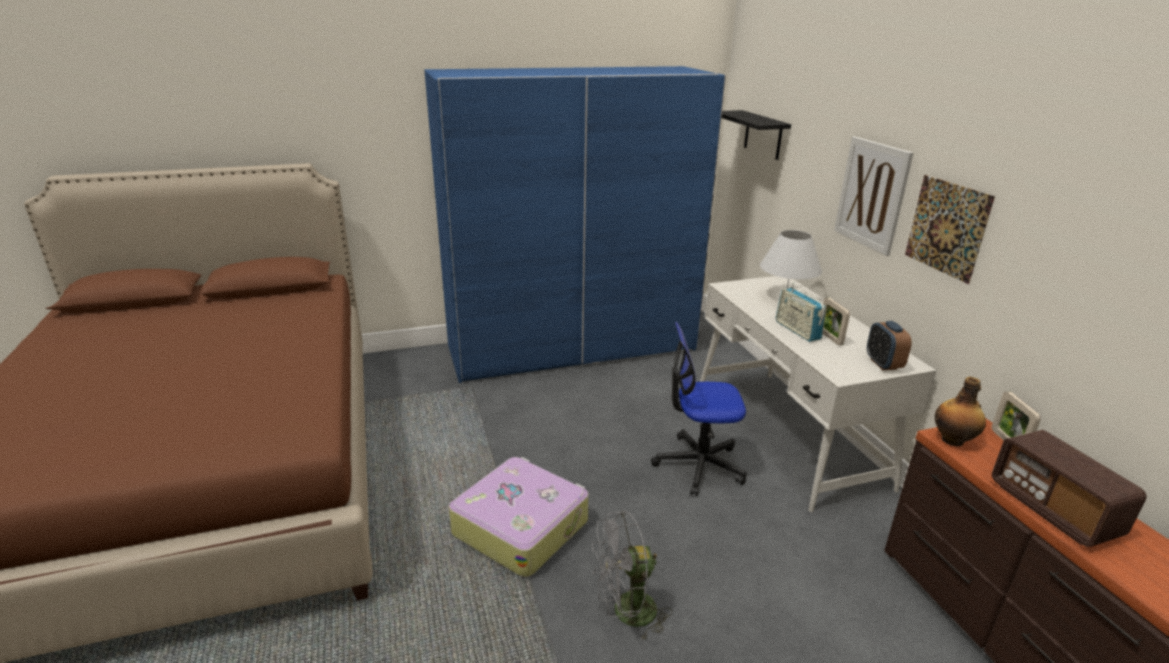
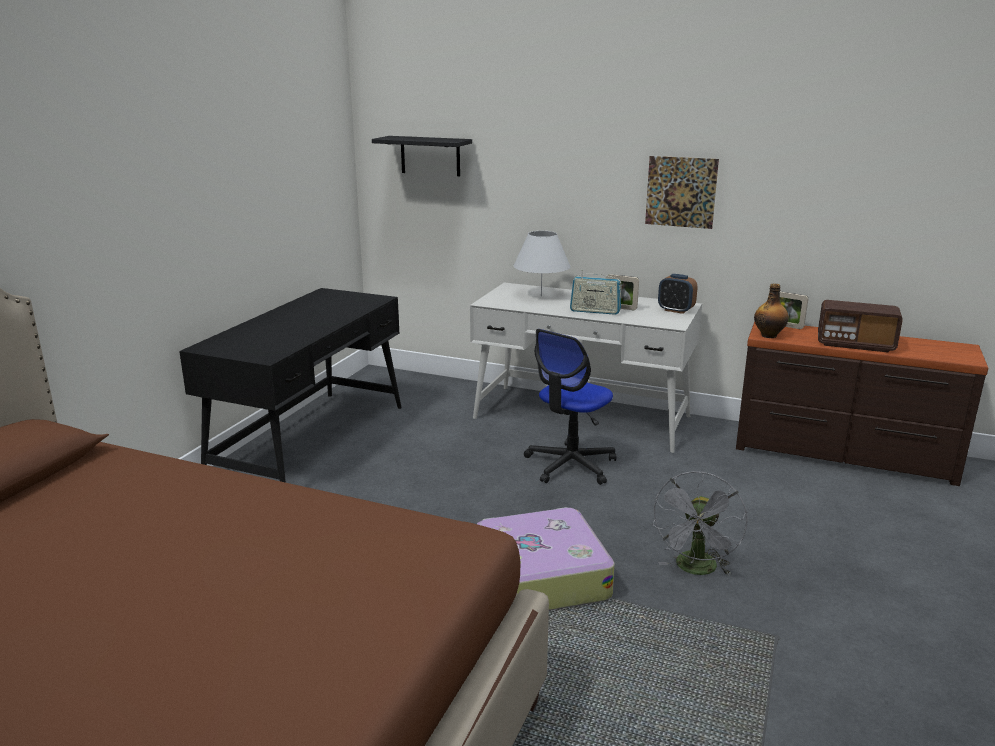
camera: 50 degrees left, 5 degrees down
blue wardrobe [424,66,726,383] -> black desk [179,288,402,483]
picture [834,136,913,256] -> none

